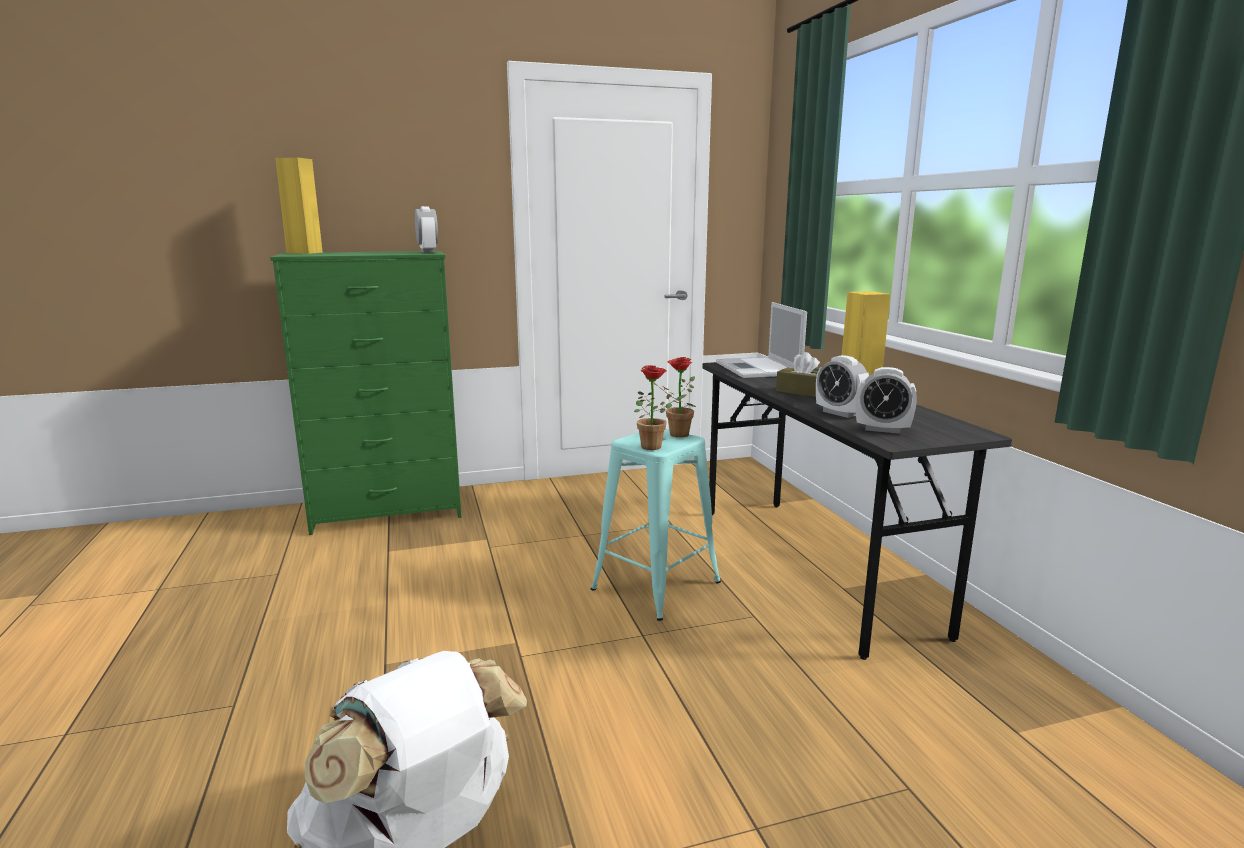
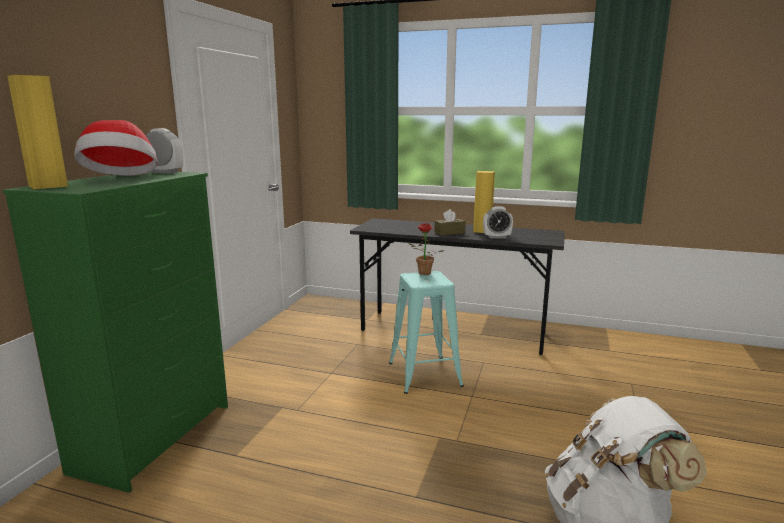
camera: 55 degrees left, 0 degrees up
potted plant [634,365,686,450] -> none
laptop [716,302,807,378] -> none
alarm clock [856,367,917,434] -> none
none -> hat [74,120,158,176]

